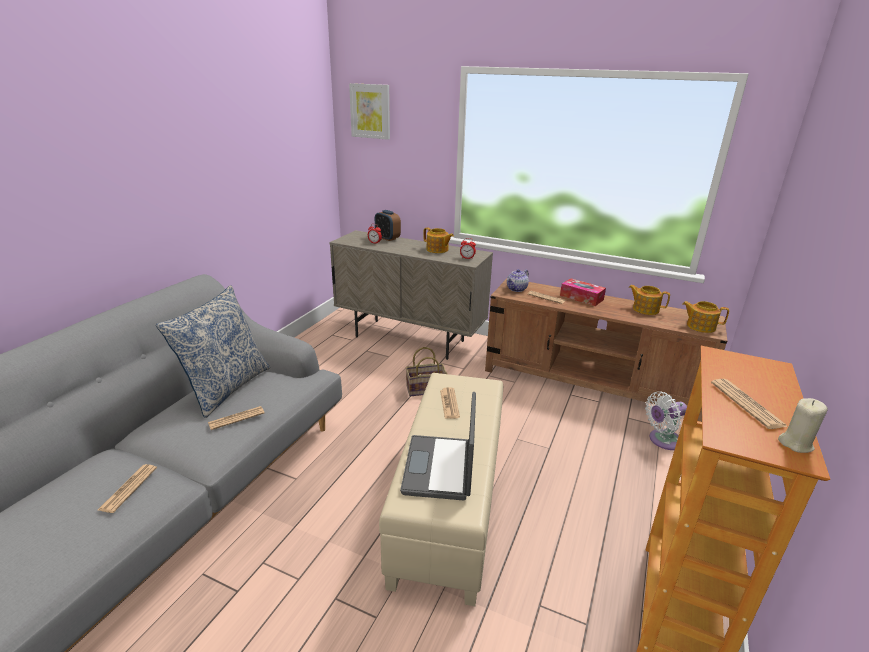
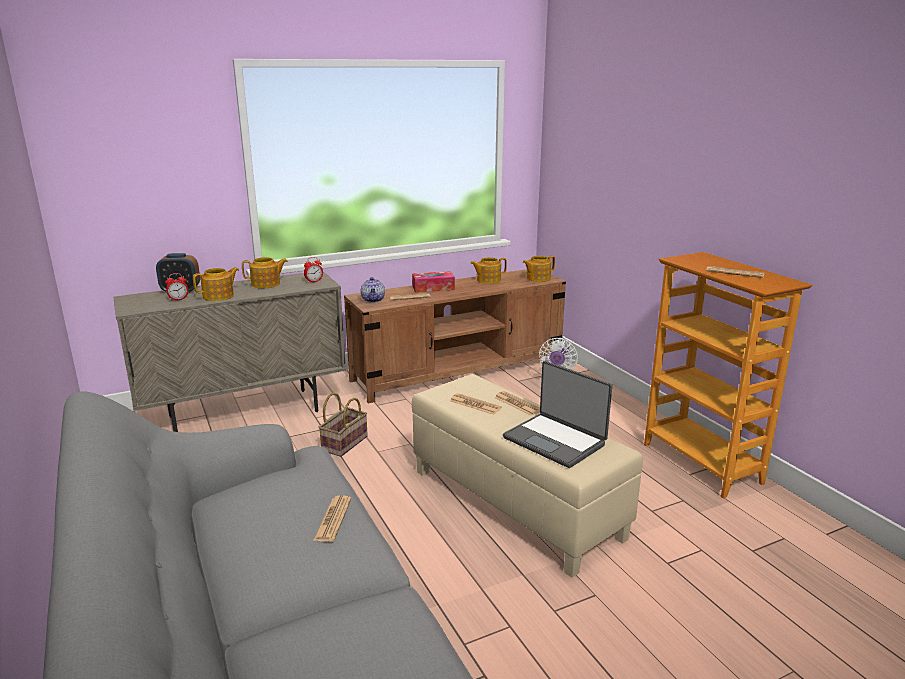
camera: 50 degrees left, 5 degrees down
newspaper [98,464,157,513] -> newspaper moved to [494,391,540,415]
pillow [156,285,270,418] -> none
picture [349,83,390,140] -> none
beige candle [778,398,828,453] -> none
none -> teapot [193,267,239,301]

